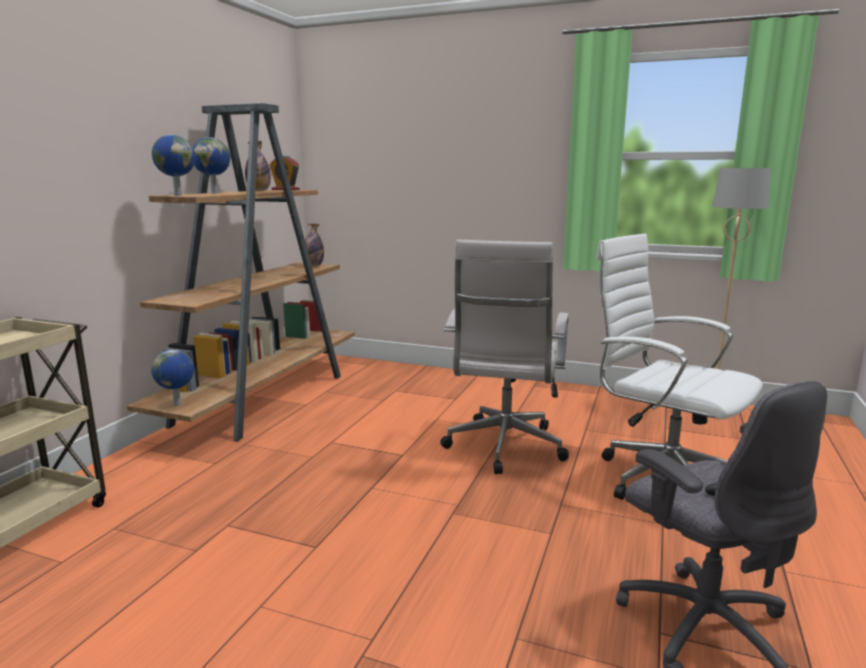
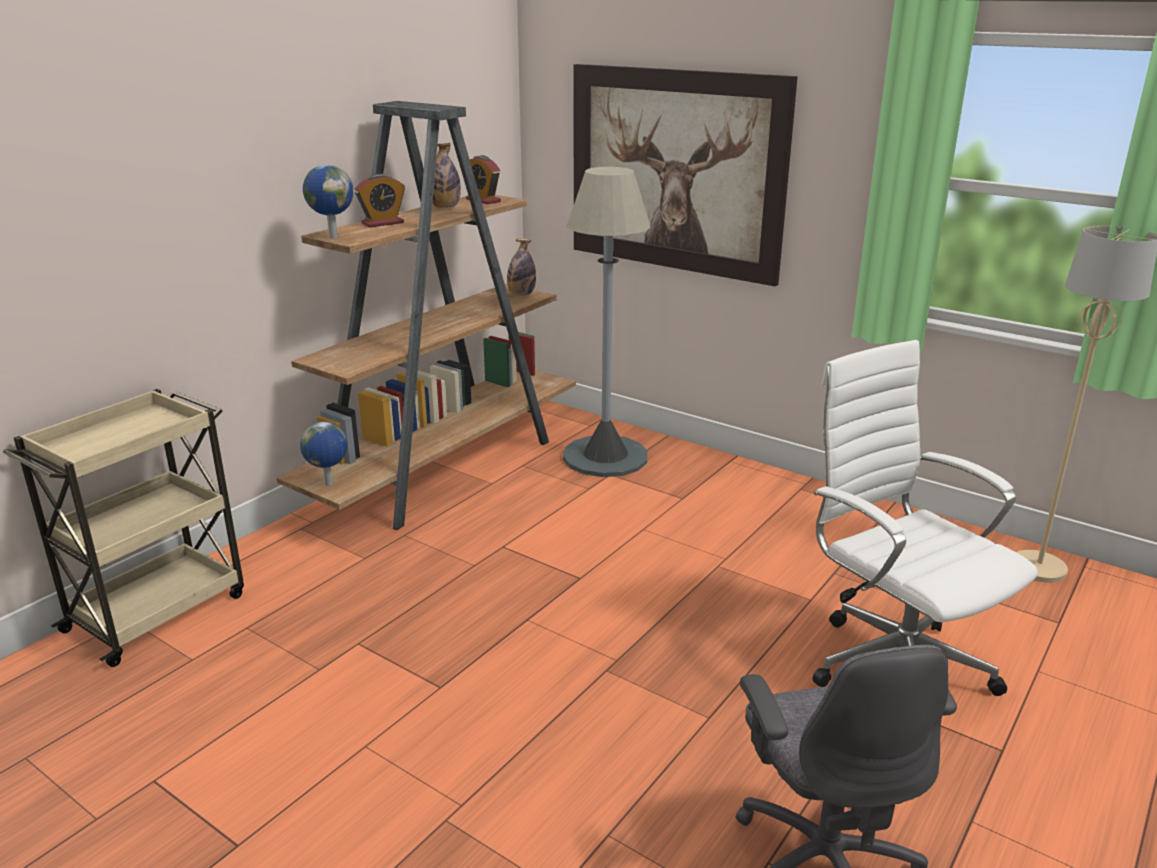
camera: 15 degrees right, 10 degrees up
globe [193,137,230,193] -> alarm clock [355,174,405,227]
white office chair [440,240,569,474] -> none
none -> grey floor lamp [563,167,650,477]
none -> picture [573,64,798,286]

